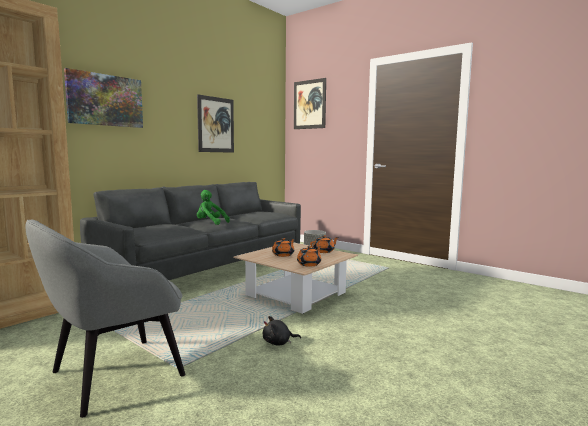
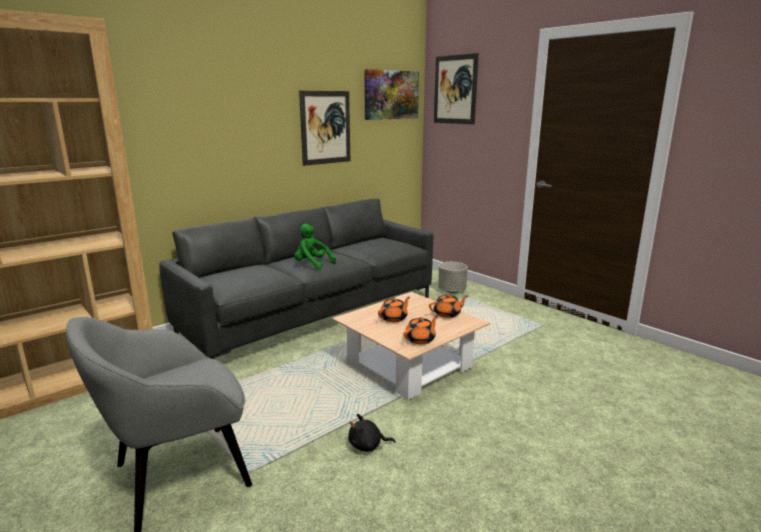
camera: 10 degrees right, 10 degrees up
picture [64,68,143,128] -> picture moved to [364,69,419,120]

